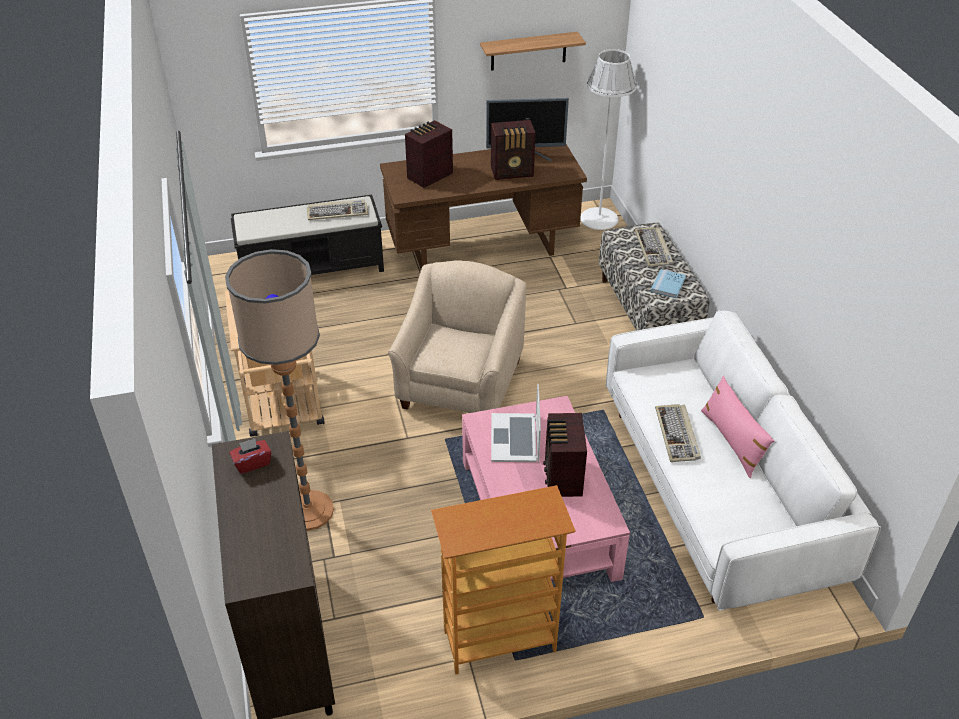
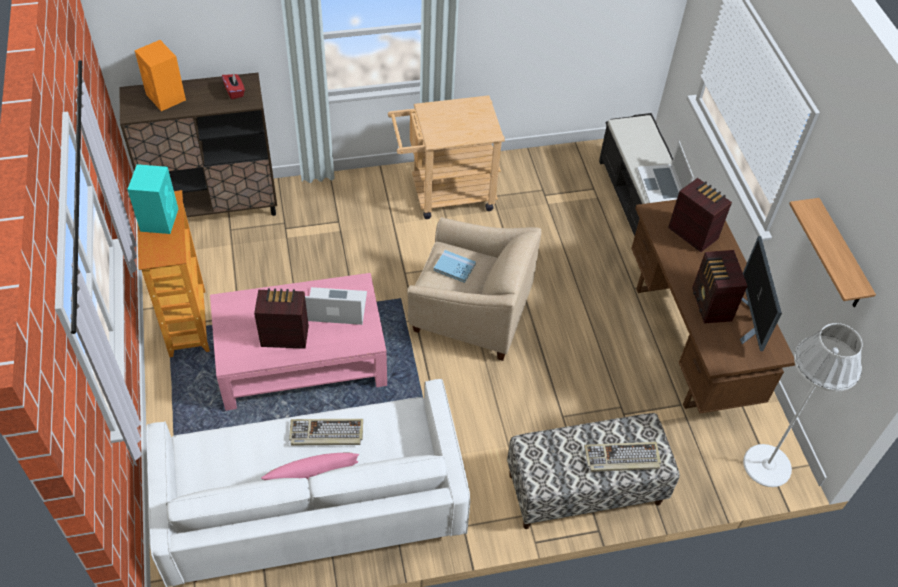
camera: 90 degrees right, 10 degrees up
floor lamp [225,249,334,531] -> none
keyboard [307,199,368,220] -> laptop [637,141,694,203]
blue book [651,269,686,298] -> blue book moved to [433,250,476,283]
none -> turquoise speaker [127,164,178,234]
none -> orange speaker [135,40,186,111]

